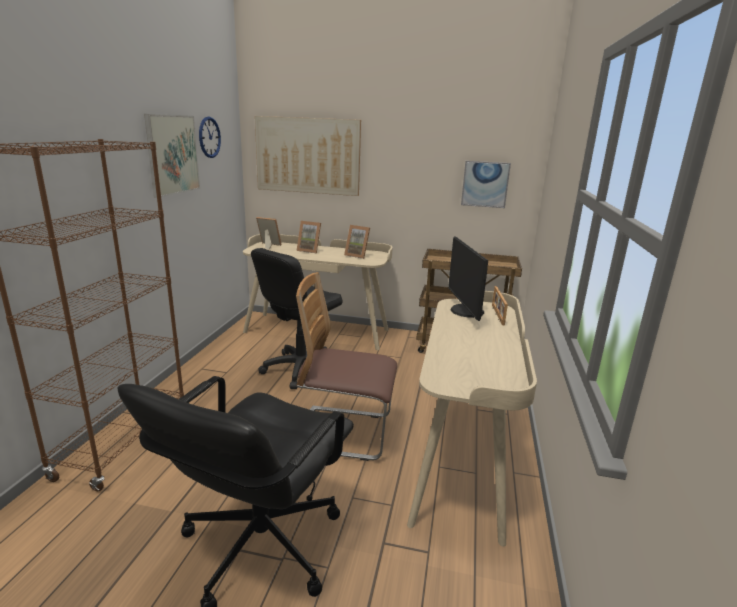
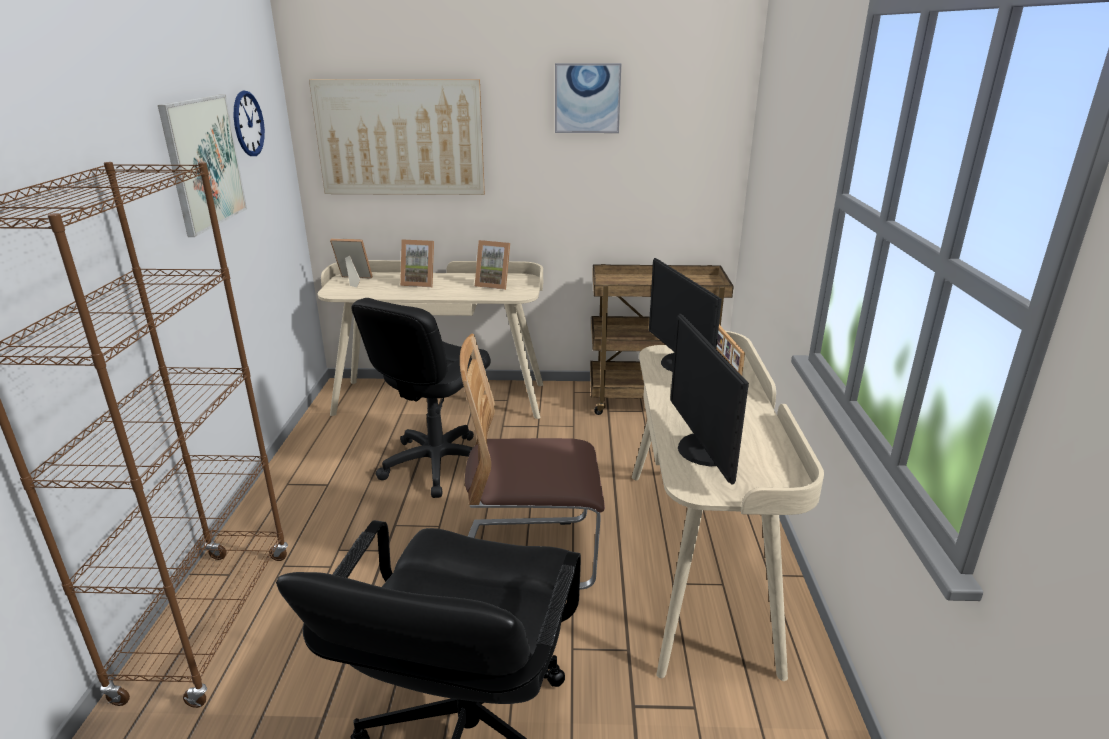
camera: 10 degrees left, 5 degrees up
picture [461,161,511,208] -> picture moved to [555,63,621,133]
none -> monitor [670,314,749,485]

